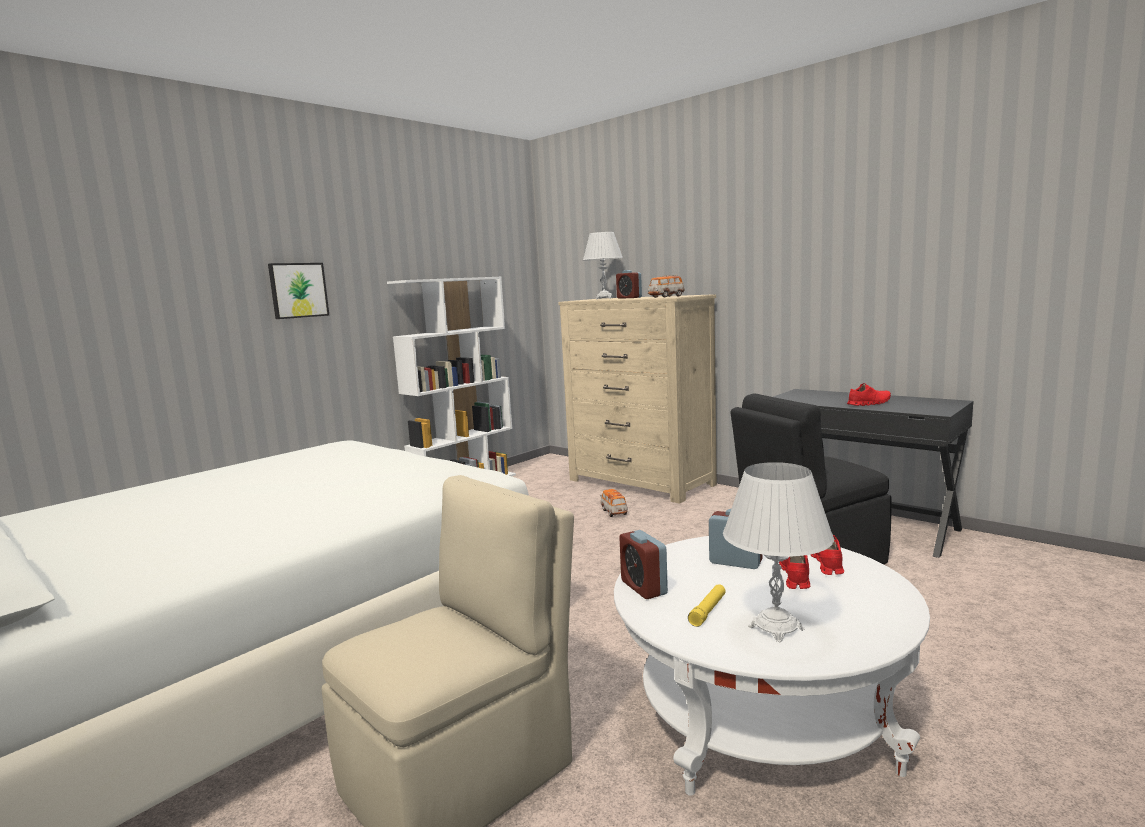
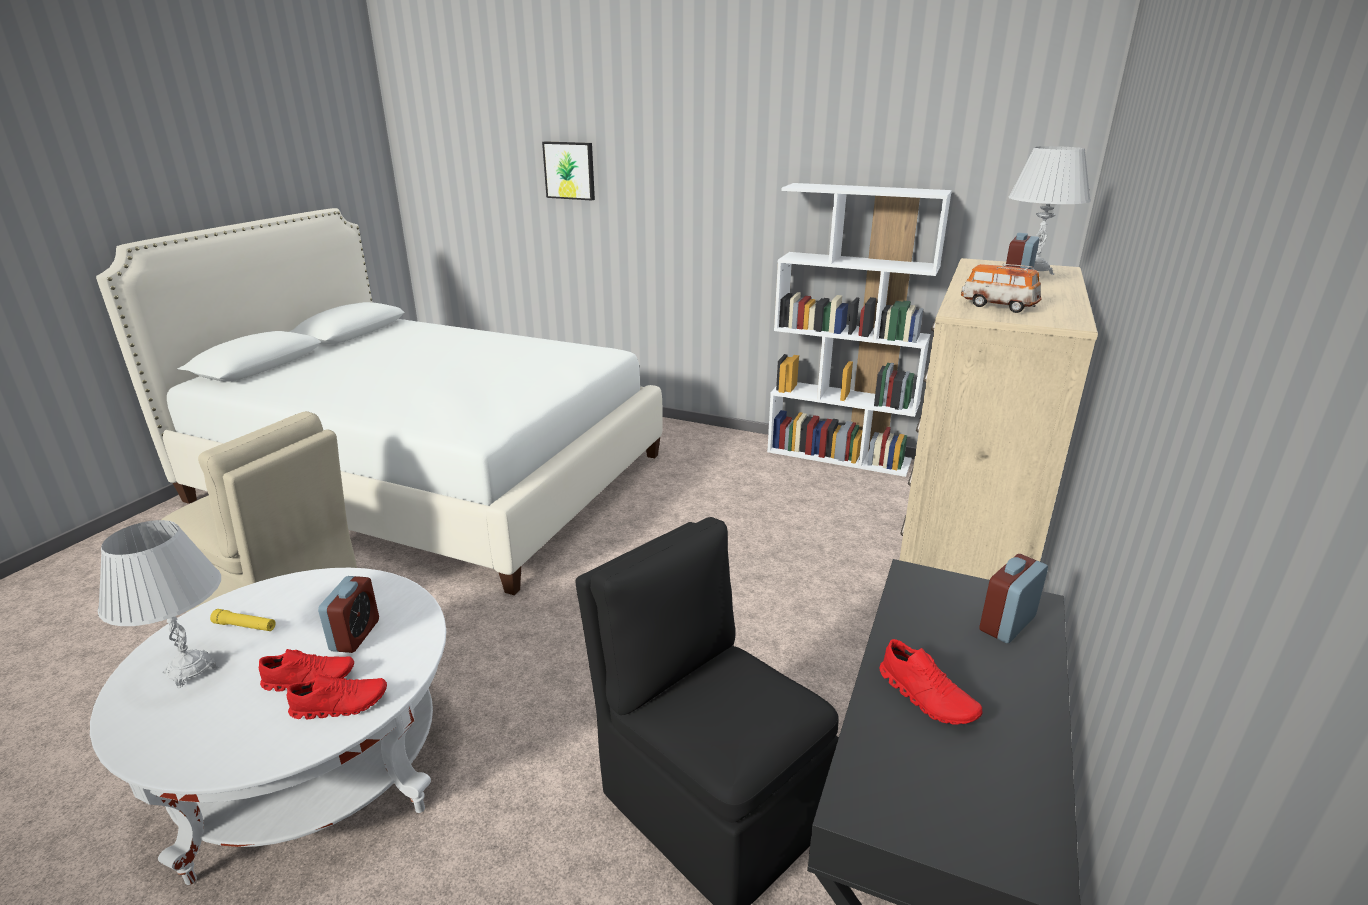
camera: 70 degrees right, 15 degrees up
picture [268,263,329,319] -> picture moved to [542,141,595,201]
toy car [601,489,628,517] -> none
alarm clock [619,530,668,599] -> alarm clock moved to [979,554,1048,643]

